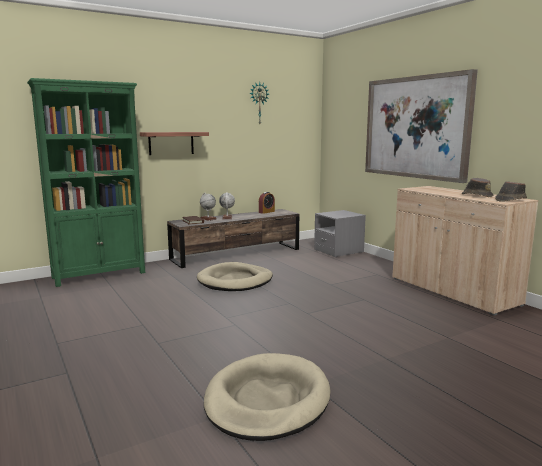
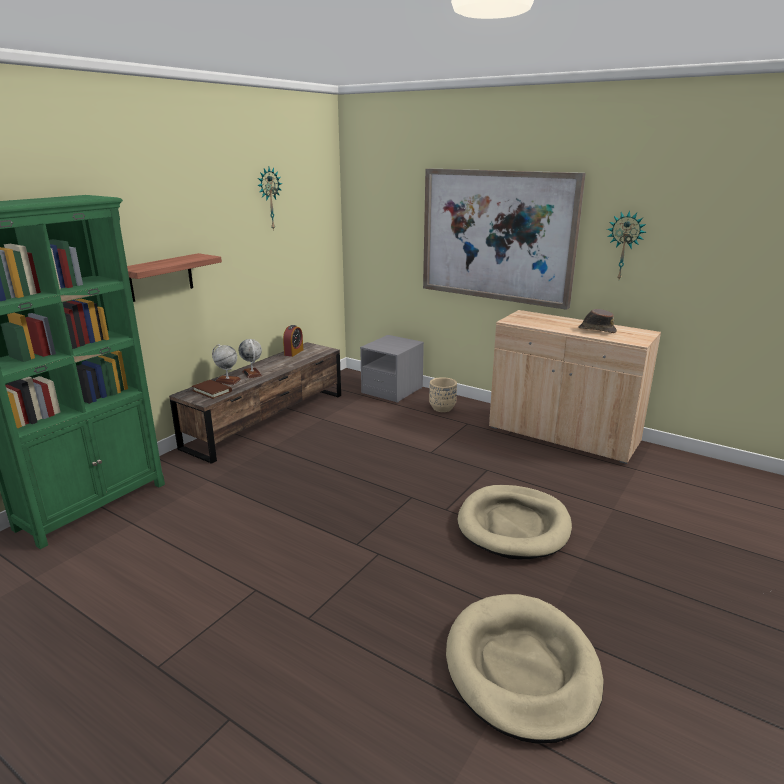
camera: 25 degrees left, 10 degrees up
beige dog bed [197,262,273,291] -> beige dog bed moved to [458,485,572,559]
brown hat [495,181,527,202] -> none
none -> beige planter [429,377,457,412]
none -> wall clock [607,210,646,279]

